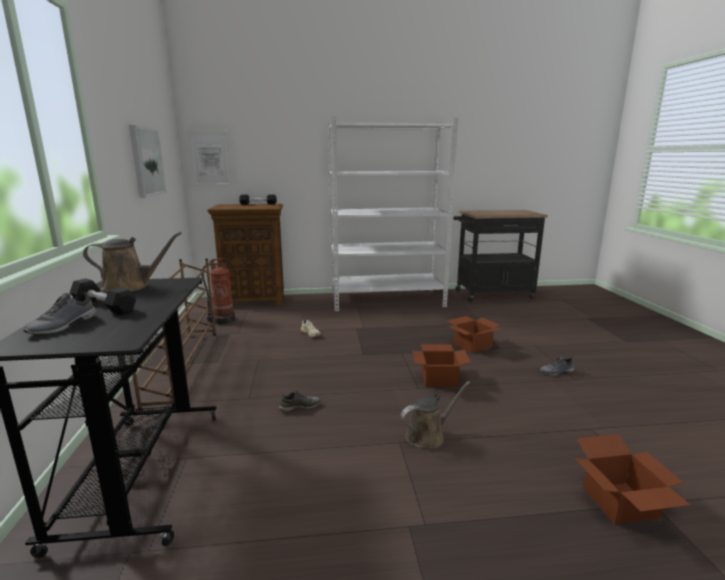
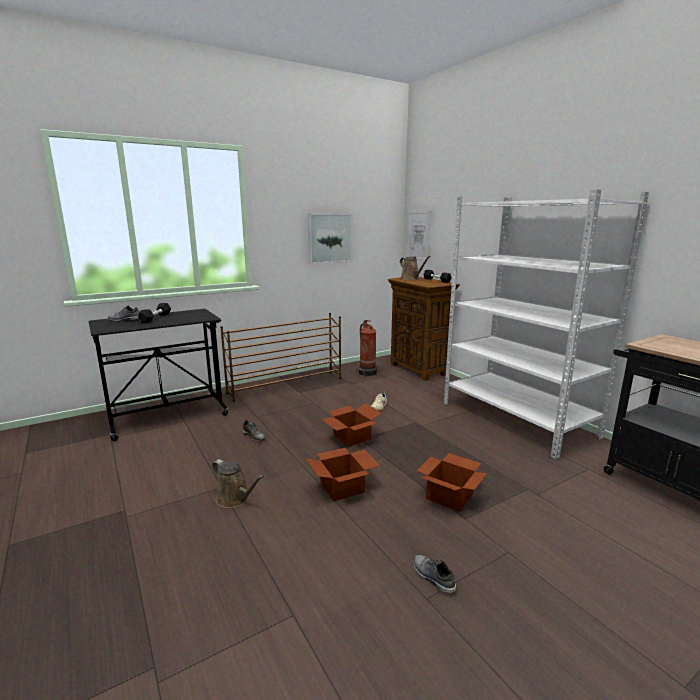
camera: 65 degrees right, 0 degrees up
brown watering can [83,232,182,292] -> brown watering can moved to [400,256,431,280]
cardboard box [575,434,690,525] -> cardboard box moved to [321,403,381,447]

